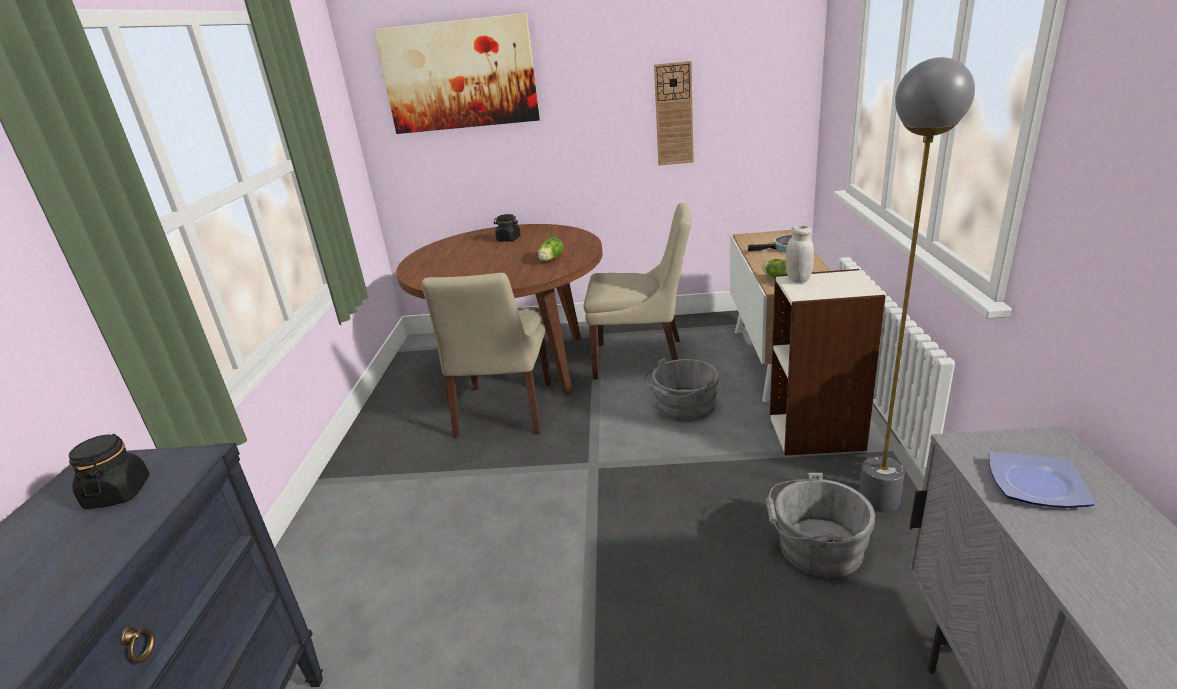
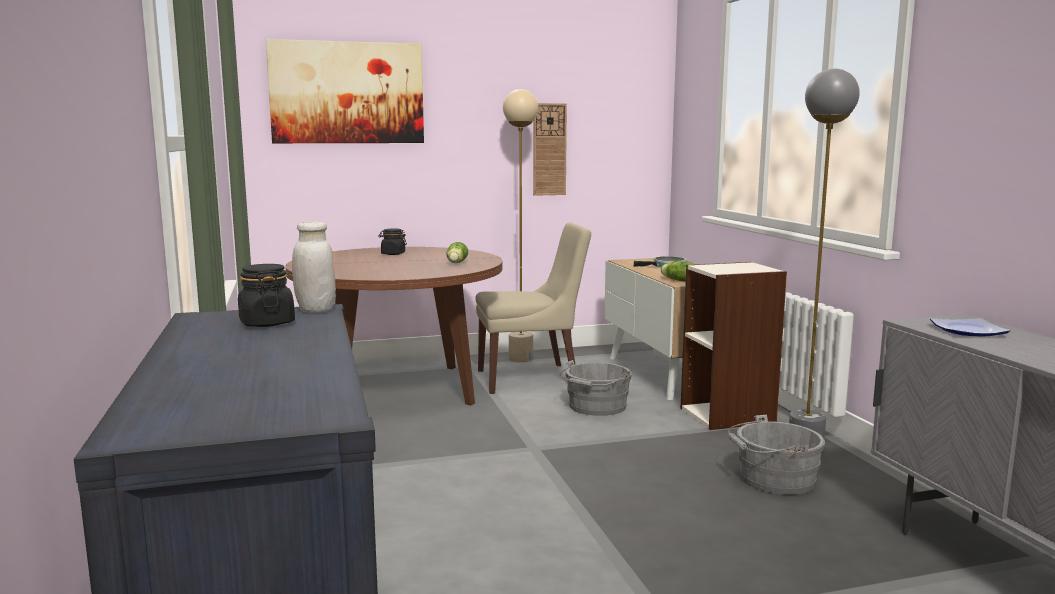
camera: 20 degrees left, 15 degrees down
beige chair [422,273,551,437] -> none
white jar [786,225,814,283] -> white jar moved to [292,221,335,313]
none -> beige floor lamp [503,89,538,363]

